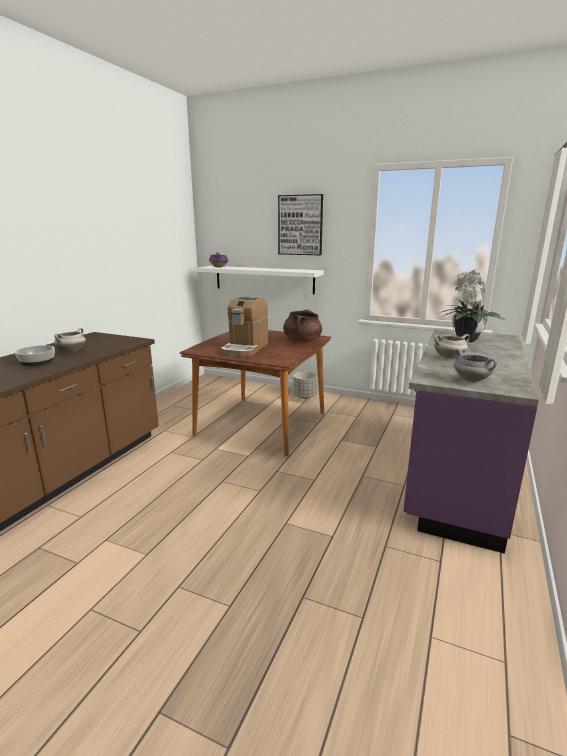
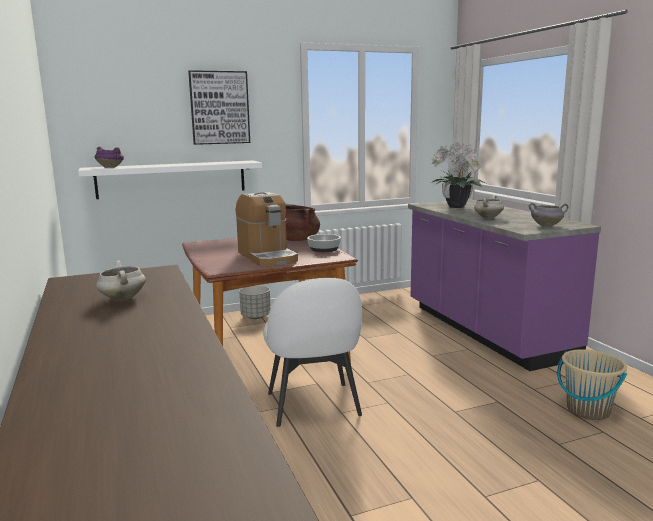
camera: 45 degrees left, 5 degrees down
bowl [15,345,55,366] -> bowl moved to [307,234,341,252]
none -> white chair [263,278,362,427]
none -> beige bucket [557,349,627,420]

